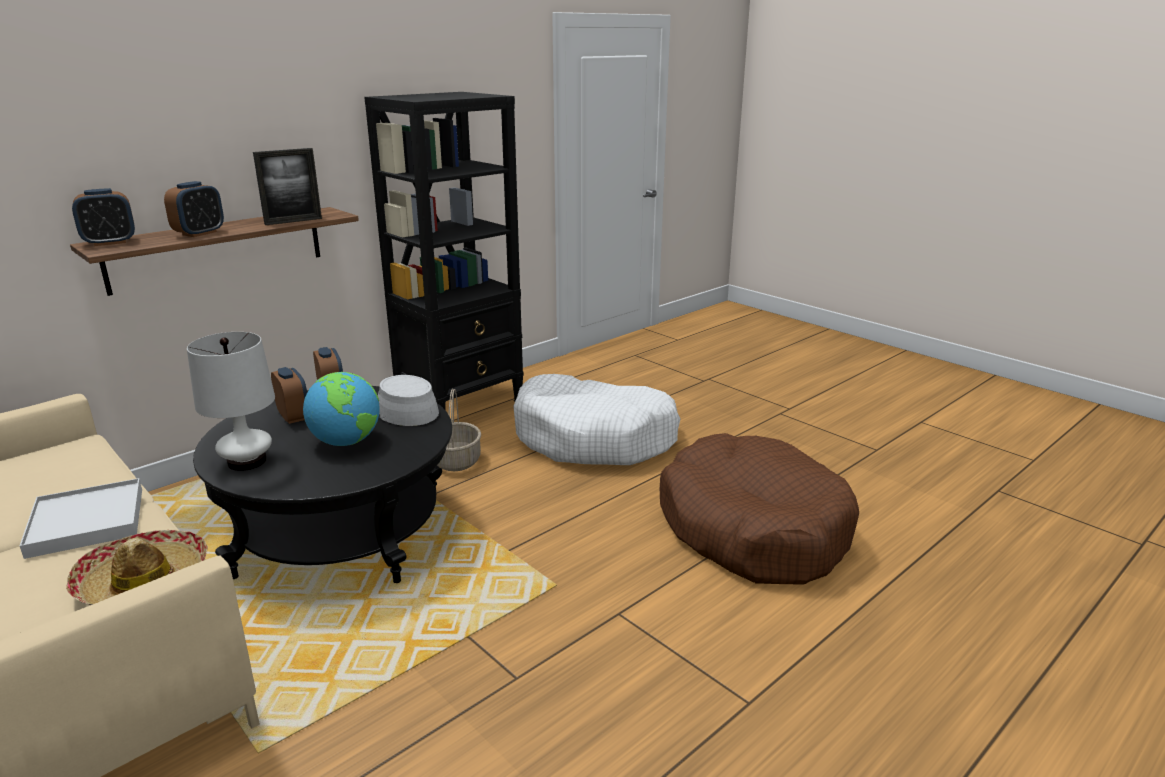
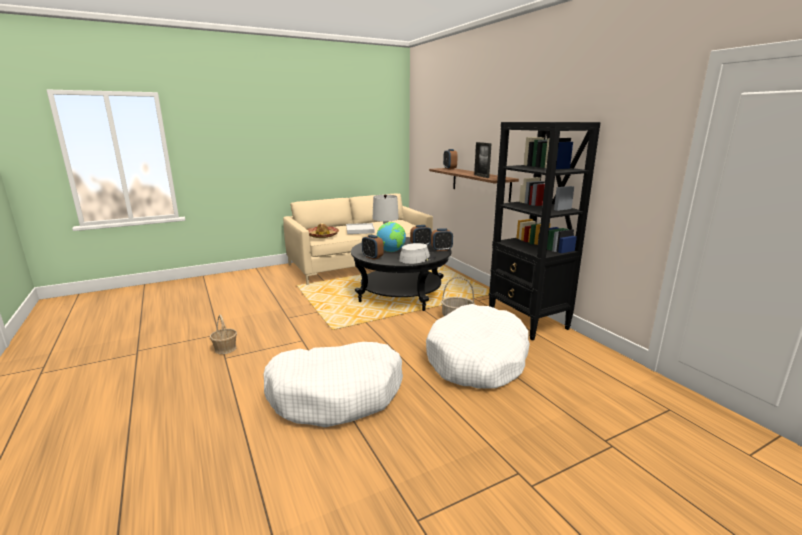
camera: 105 degrees right, 5 degrees down
alarm clock [164,181,224,237] -> alarm clock moved to [362,235,384,260]
brown dog bed [660,433,859,585] -> white dog bed [263,342,403,427]
none -> basket [210,315,237,354]

